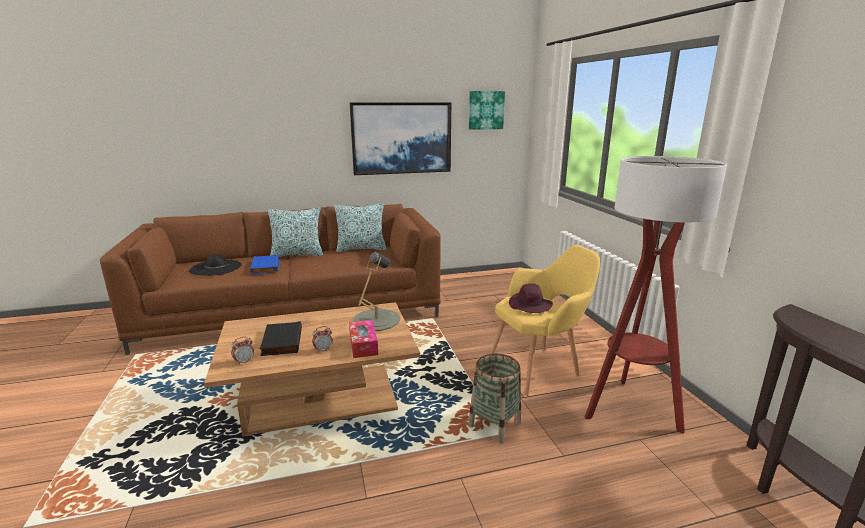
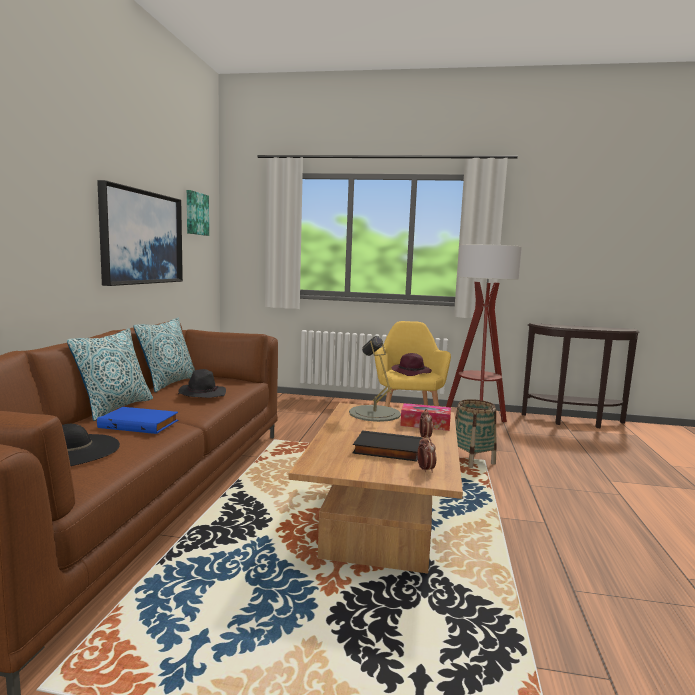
camera: 65 degrees left, 10 degrees down
none -> black hat [178,369,226,398]

